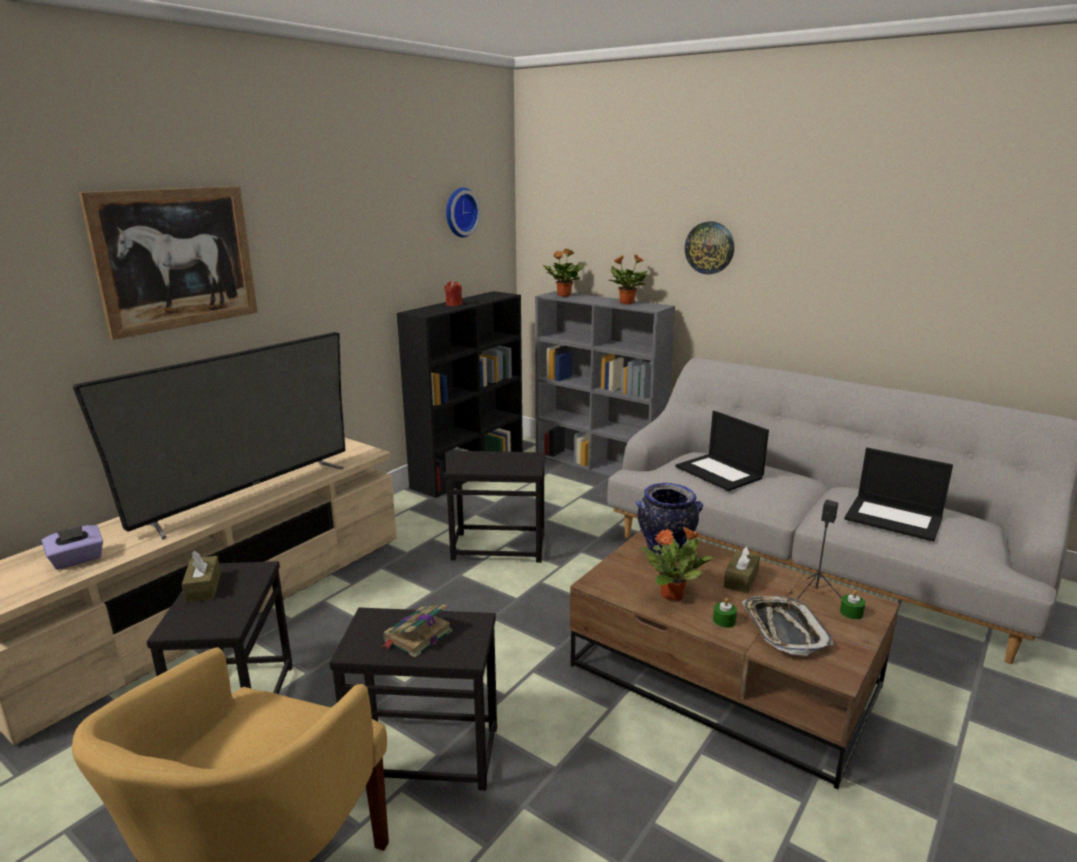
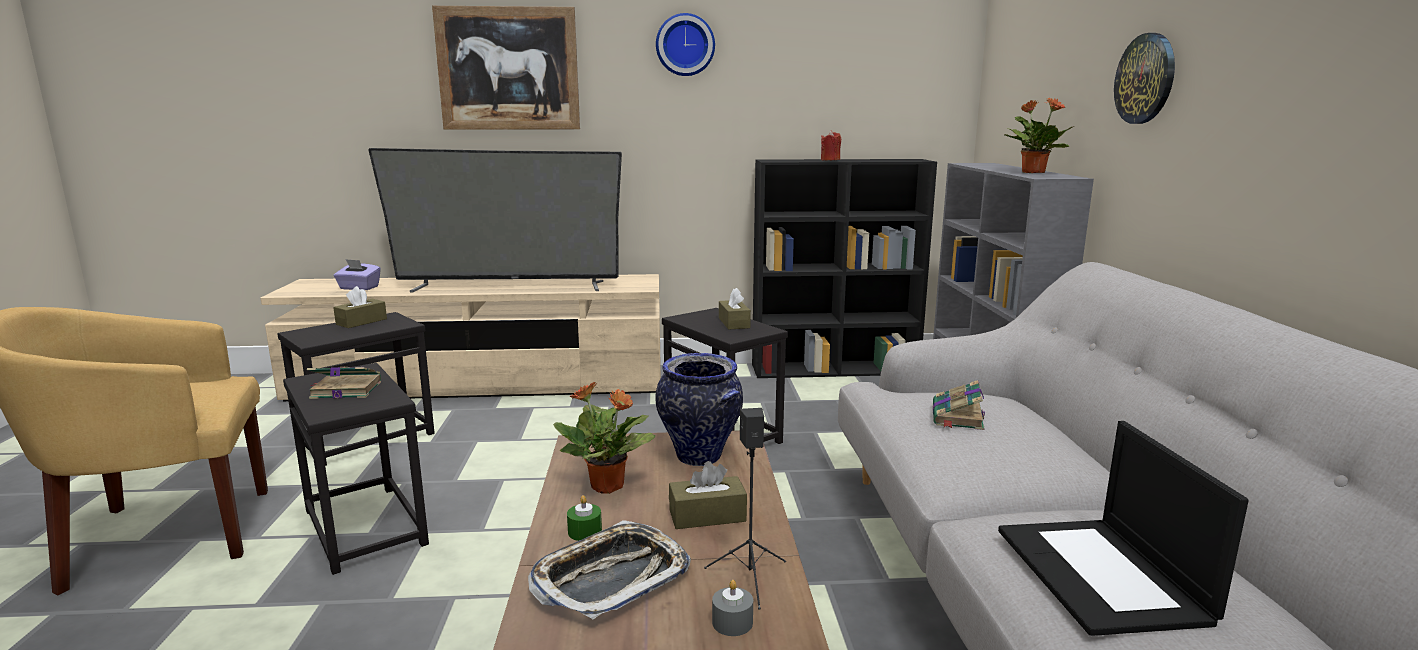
camera: 50 degrees right, 5 degrees down
wall clock [446,188,481,237] -> wall clock moved to [656,13,715,76]
potted plant [543,249,584,297] -> none
laptop [675,411,769,491] -> book [933,380,985,430]
green candle [840,590,865,619] -> grey candle [712,580,753,636]
none -> brown tissue box [719,288,751,330]

